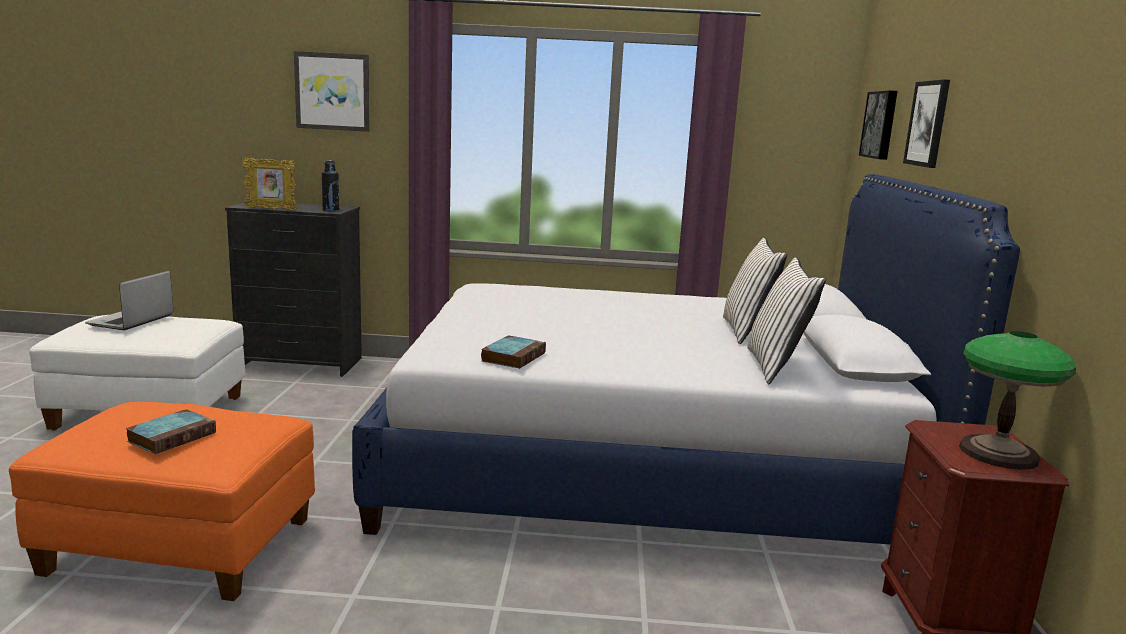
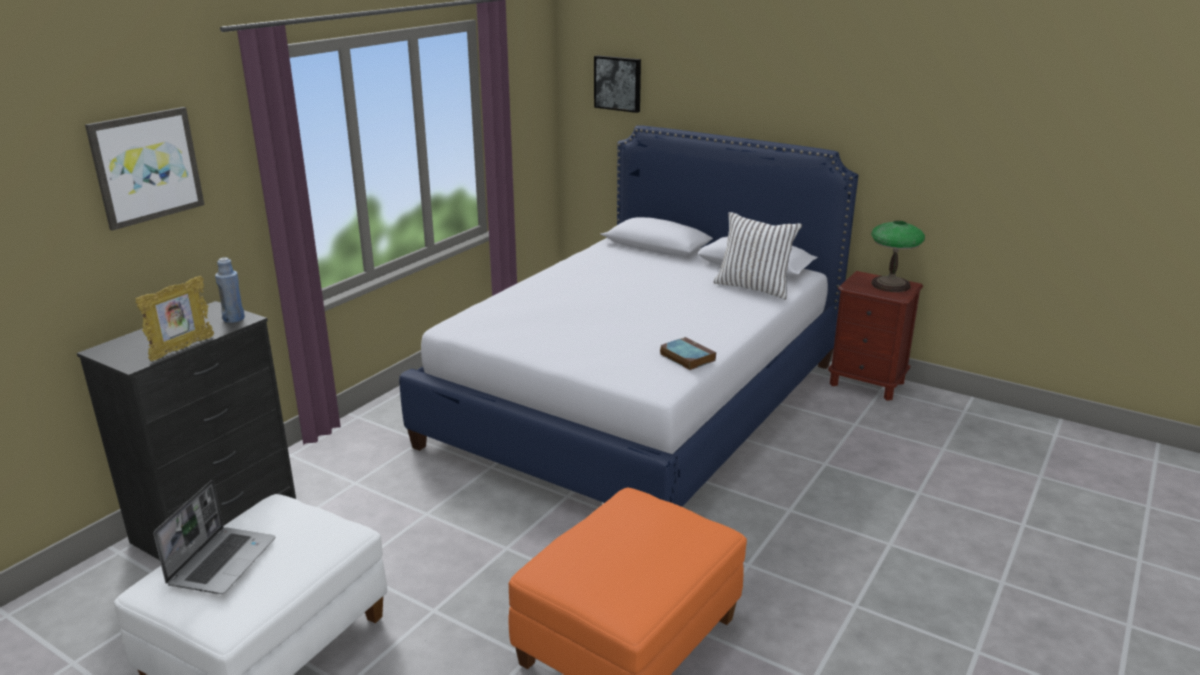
camera: 60 degrees left, 10 degrees up
laptop [85,271,173,330] -> laptop turned 120 degrees counterclockwise [153,480,275,594]
book [125,409,216,454] -> none
black bottle [322,160,339,211] -> blue bottle [215,257,245,323]
white pillow [723,238,787,344] -> none
picture [903,79,950,168] -> none

